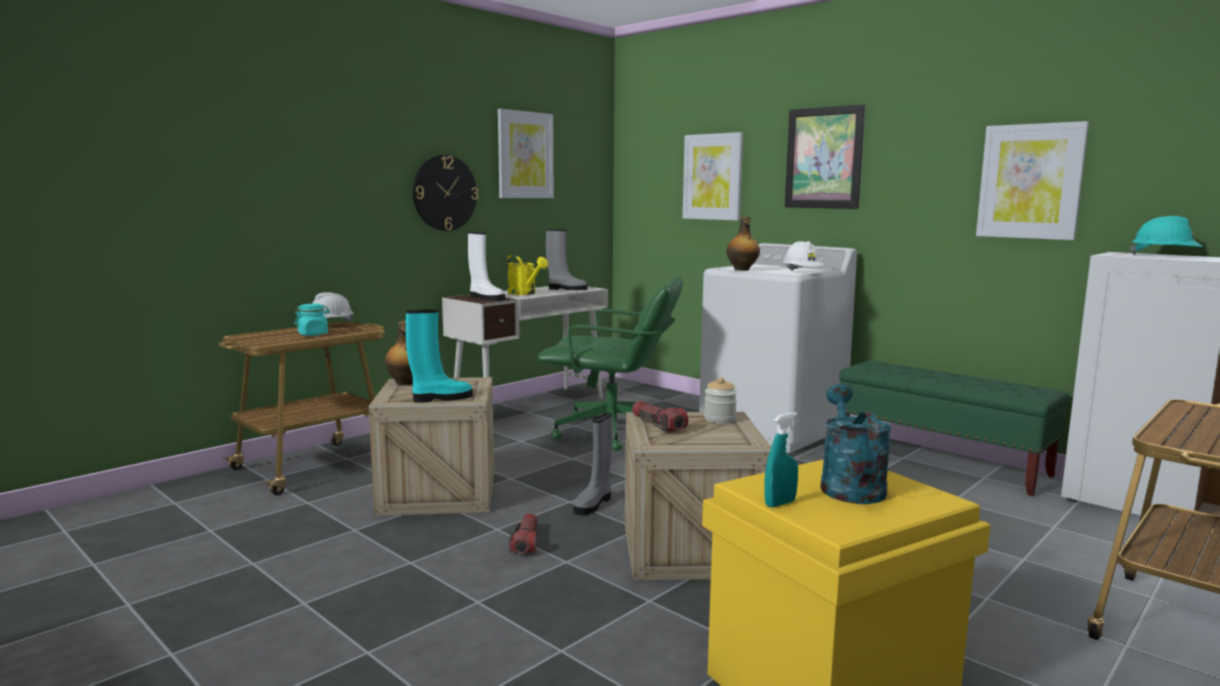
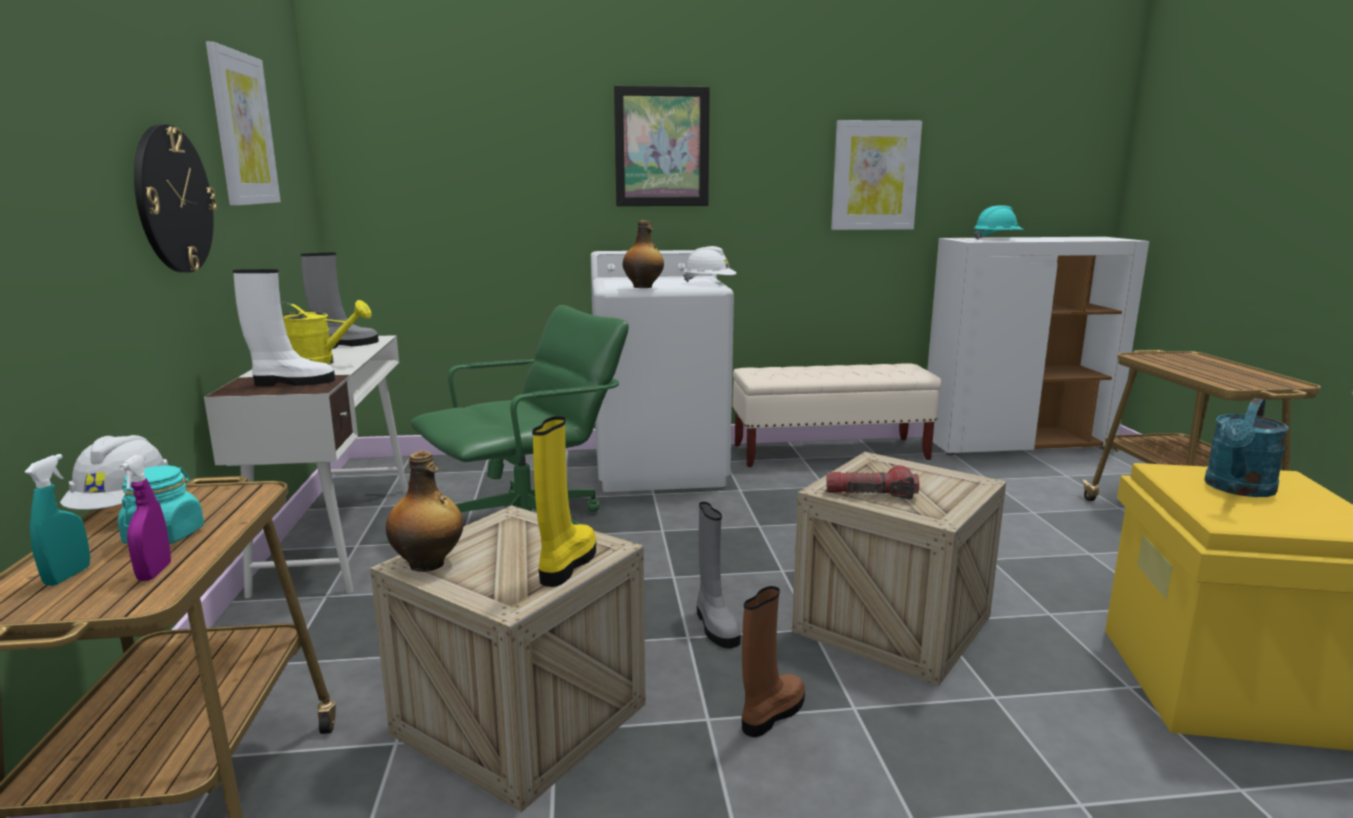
camera: 50 degrees left, 5 degrees up
turquoise boot [406,309,473,403] -> yellow boot [532,416,596,587]
flashlight [509,513,538,554] -> brown boot [742,586,805,737]
picture [683,132,743,221] -> none
jar [704,377,737,423] -> none
turquoise spray bottle [765,412,798,507] -> turquoise spray bottle moved to [25,454,90,586]
turquoise watering can [820,384,892,504] -> turquoise watering can turned 90 degrees counterclockwise [1204,398,1289,497]
green bench [837,361,1069,496] -> beige bench [732,363,942,467]
none -> purple spray bottle [119,455,171,581]

